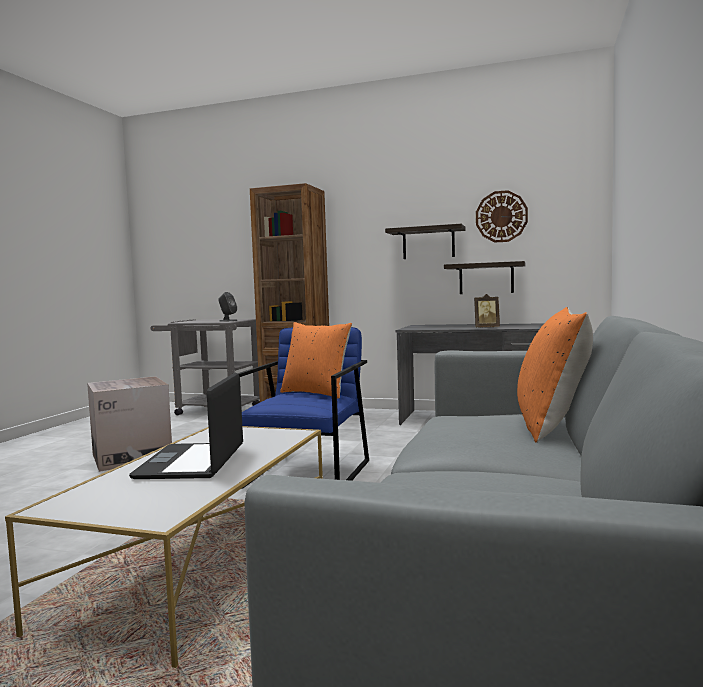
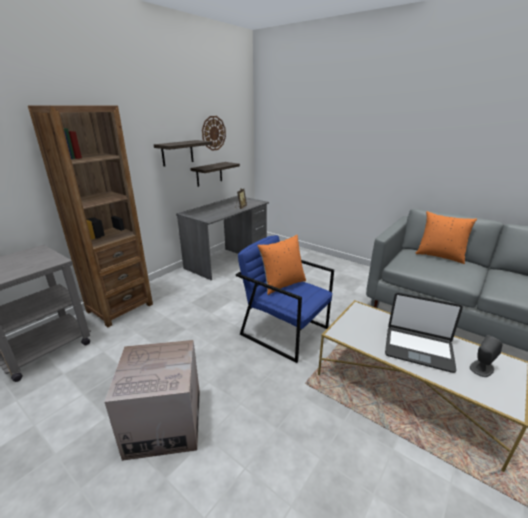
camera: 70 degrees left, 20 degrees up
grey speaker [218,292,237,321] -> grey speaker moved to [470,335,503,377]

